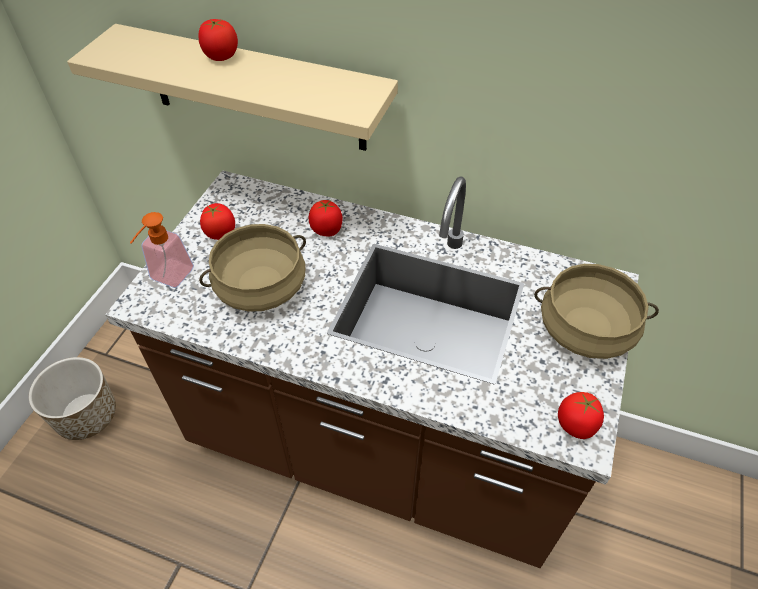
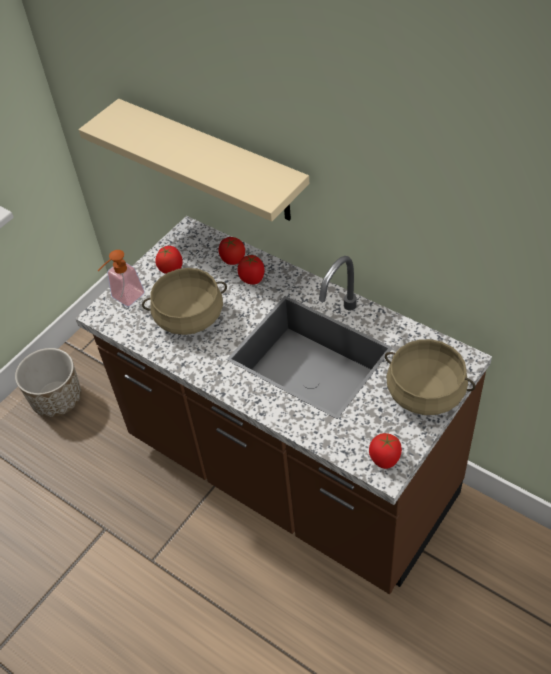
camera: 20 degrees right, 0 degrees up
tomato [198,19,238,61] -> tomato moved to [219,237,245,265]

